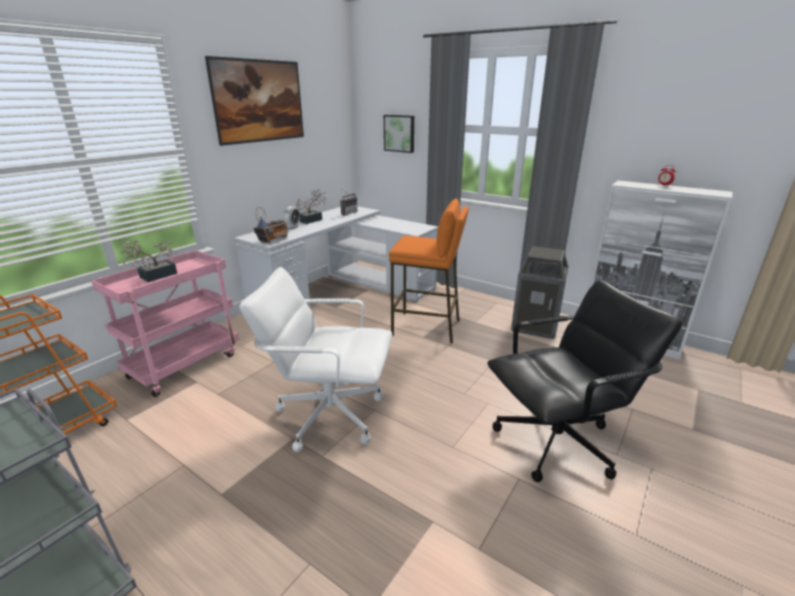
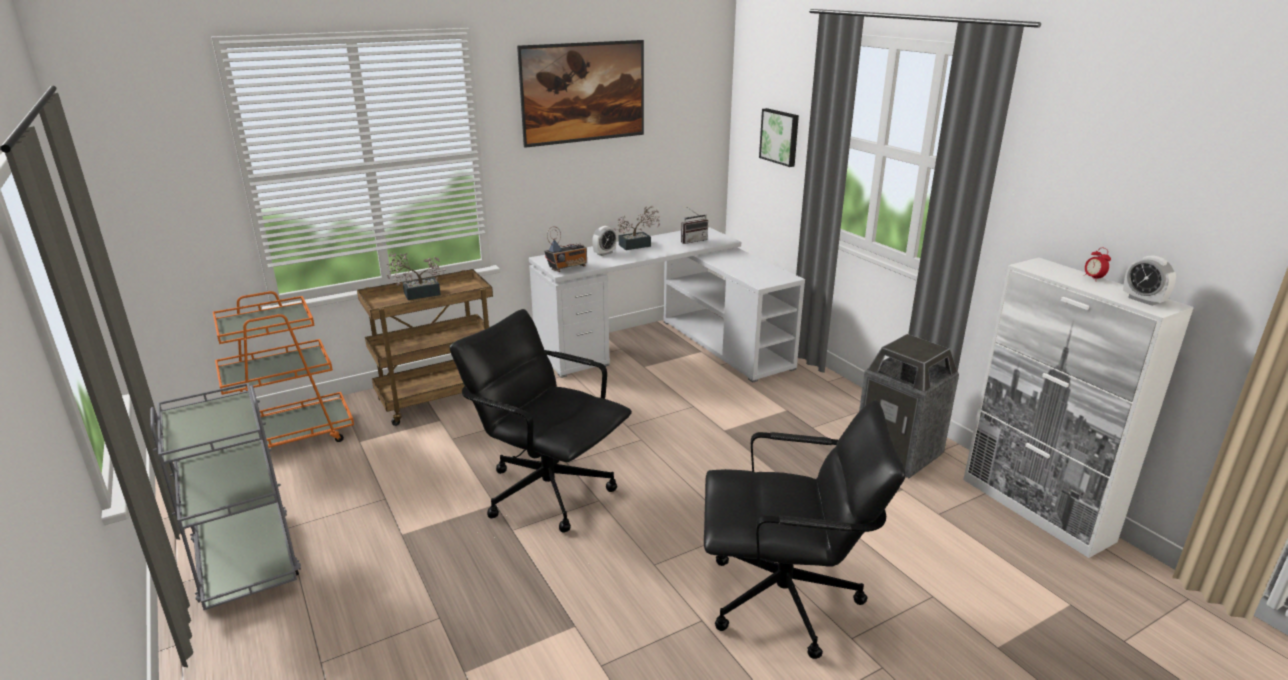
camera: 25 degrees right, 0 degrees up
pink cart [91,250,239,397] -> brown cart [357,269,493,426]
white office chair [239,267,392,452] -> black office chair [450,309,632,533]
orange stool [389,198,469,343] -> none
none -> alarm clock [1123,255,1176,306]

